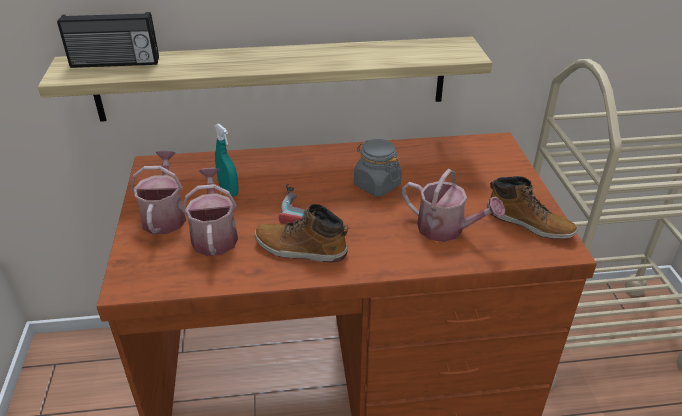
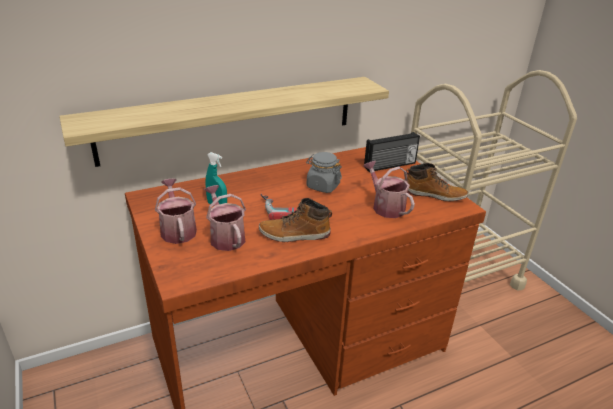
camera: 20 degrees left, 5 degrees down
radio [57,12,159,68] -> radio moved to [364,132,420,172]
watering can [402,169,505,242] -> watering can turned 135 degrees counterclockwise [363,161,415,218]

